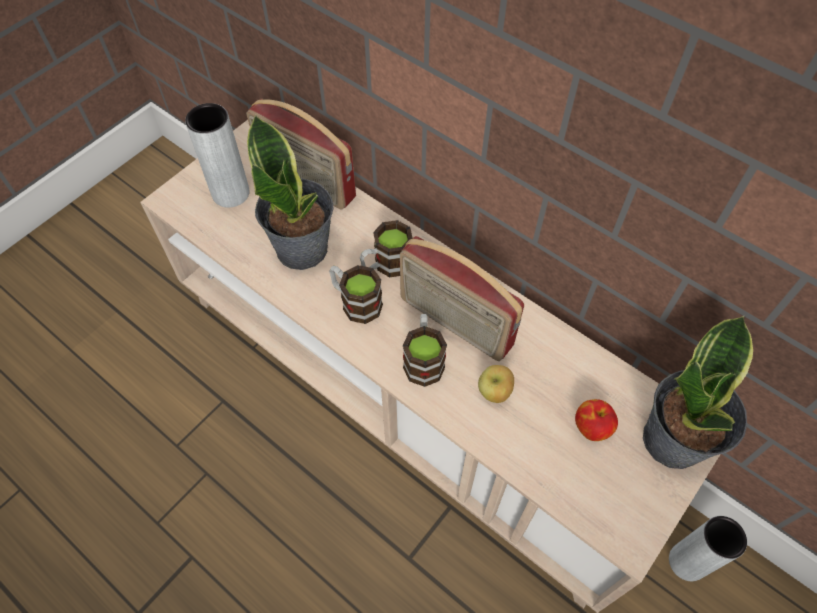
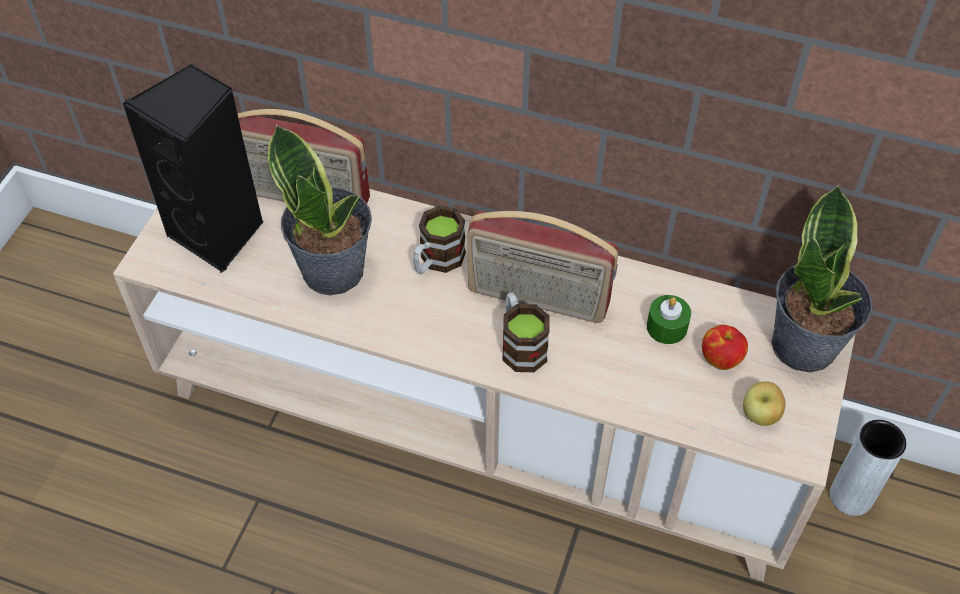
camera: 20 degrees left, 5 degrees down
grey vase [185,103,250,208] -> black speaker [123,64,263,273]
mug [329,265,383,324] -> none
apple [478,365,514,403] -> apple moved to [743,381,786,426]
none -> green candle [647,295,691,344]

